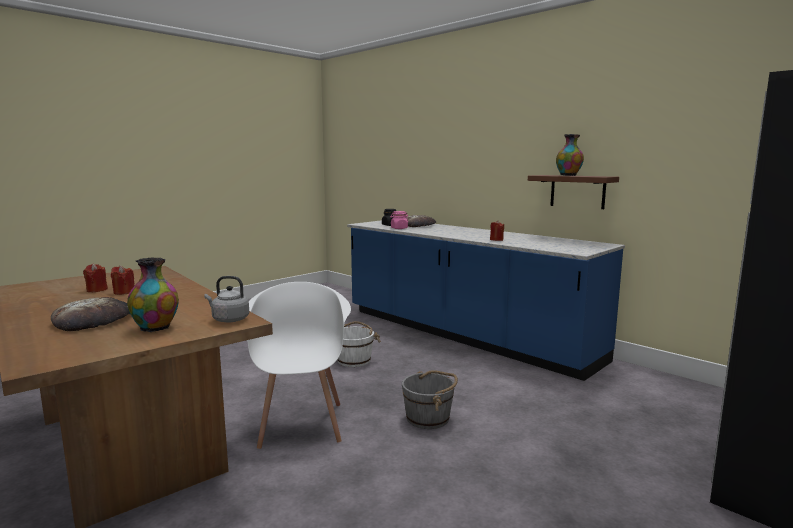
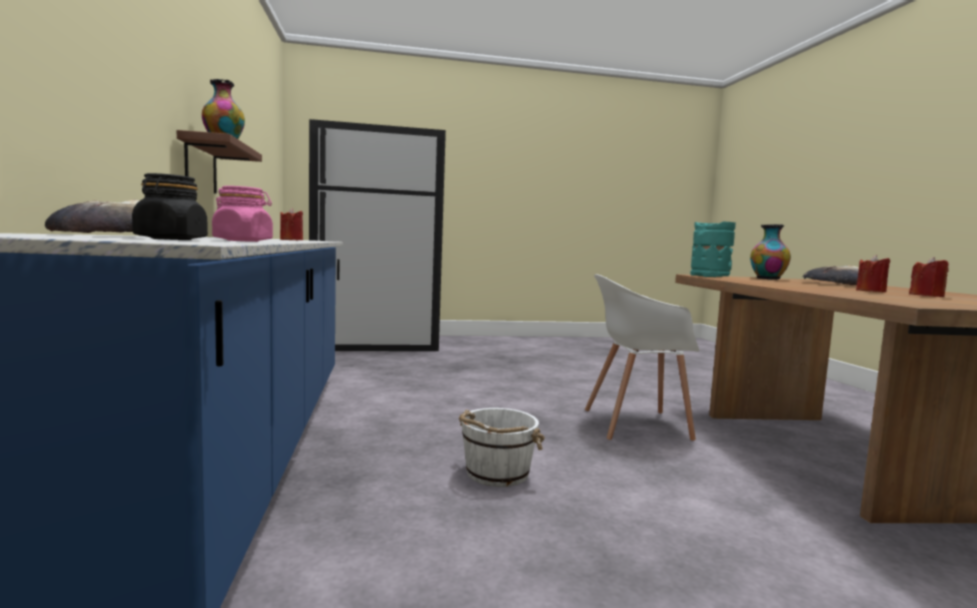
camera: 145 degrees left, 5 degrees down
grey kettle [204,276,249,322] -> turquoise vase [690,222,736,277]
white chair [247,282,351,449] -> white chair turned 60 degrees clockwise [585,274,699,441]
grey bucket [402,370,458,429] -> none

